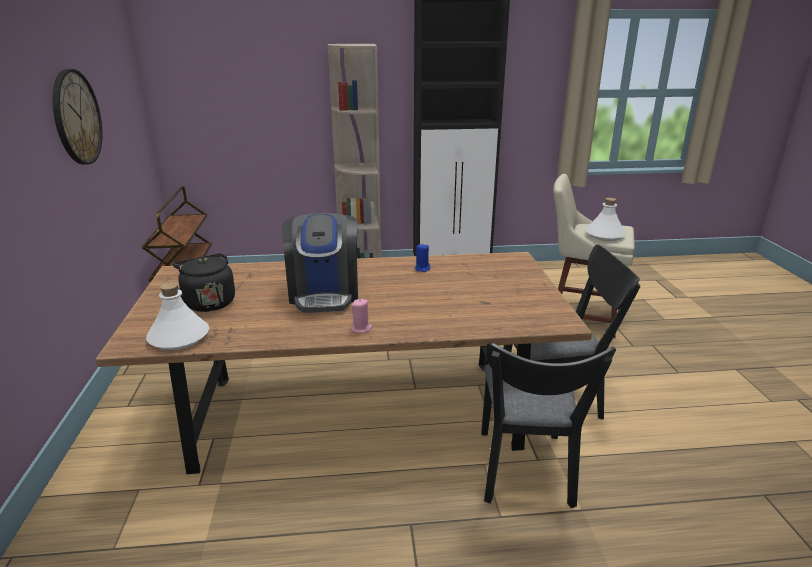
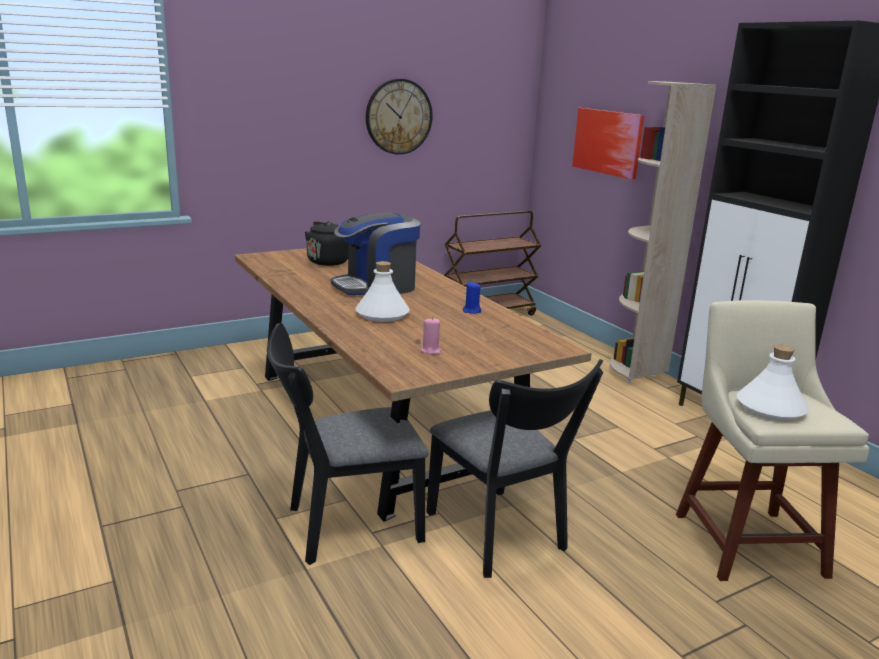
camera: 65 degrees right, 5 degrees down
white bottle [146,282,209,350] -> white bottle moved to [355,261,410,322]
pink candle [351,299,372,333] -> pink candle moved to [421,317,441,355]
none -> picture [572,108,644,180]

